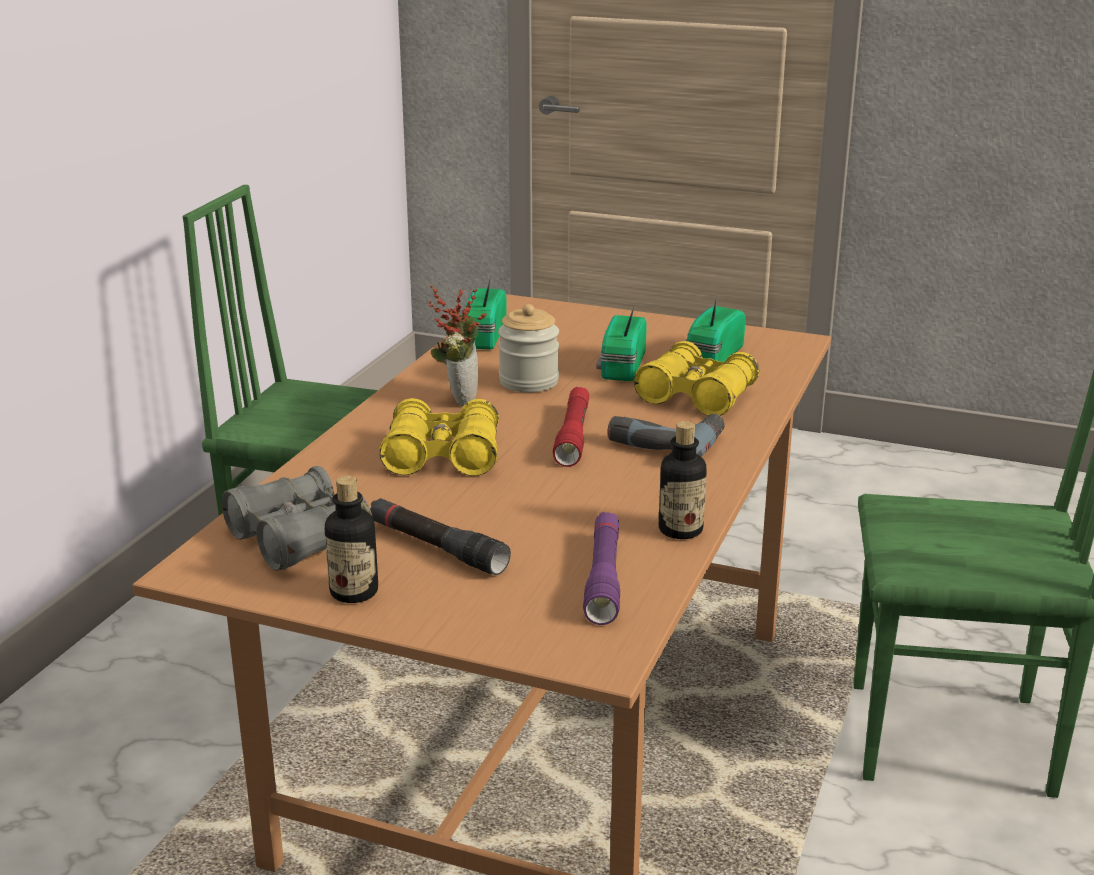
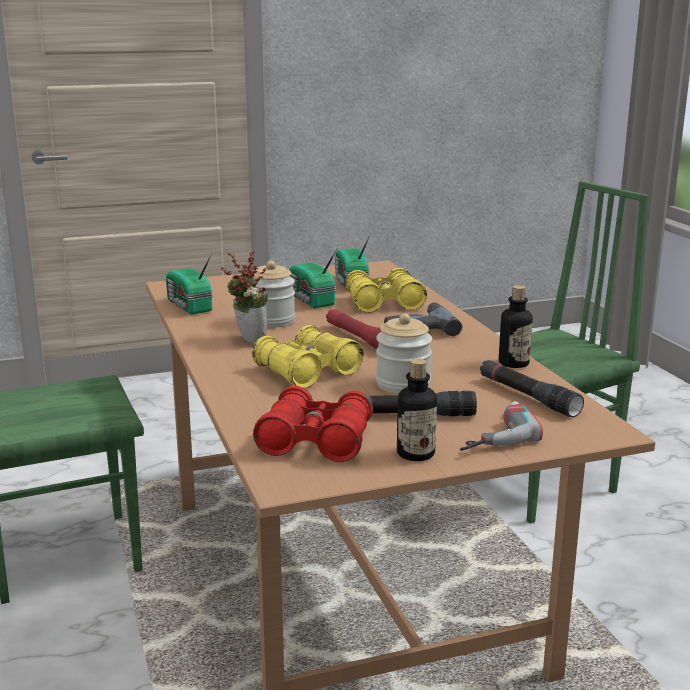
camera: 40 degrees left, 5 degrees down
grey binoculars [221,466,372,571] -> red binoculars [253,386,373,462]
purple flashlight [583,512,620,625] -> black flashlight [480,360,584,417]
none -> jar [376,313,432,394]
none -> power drill [460,401,543,451]

